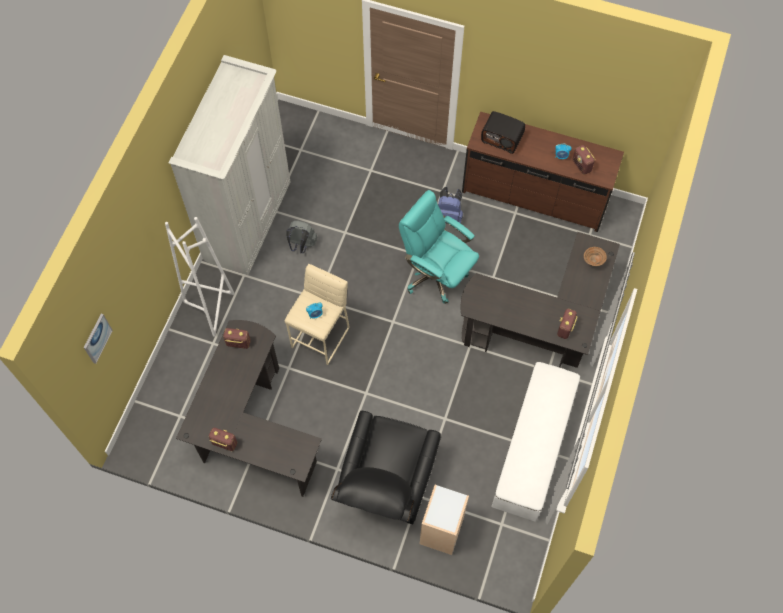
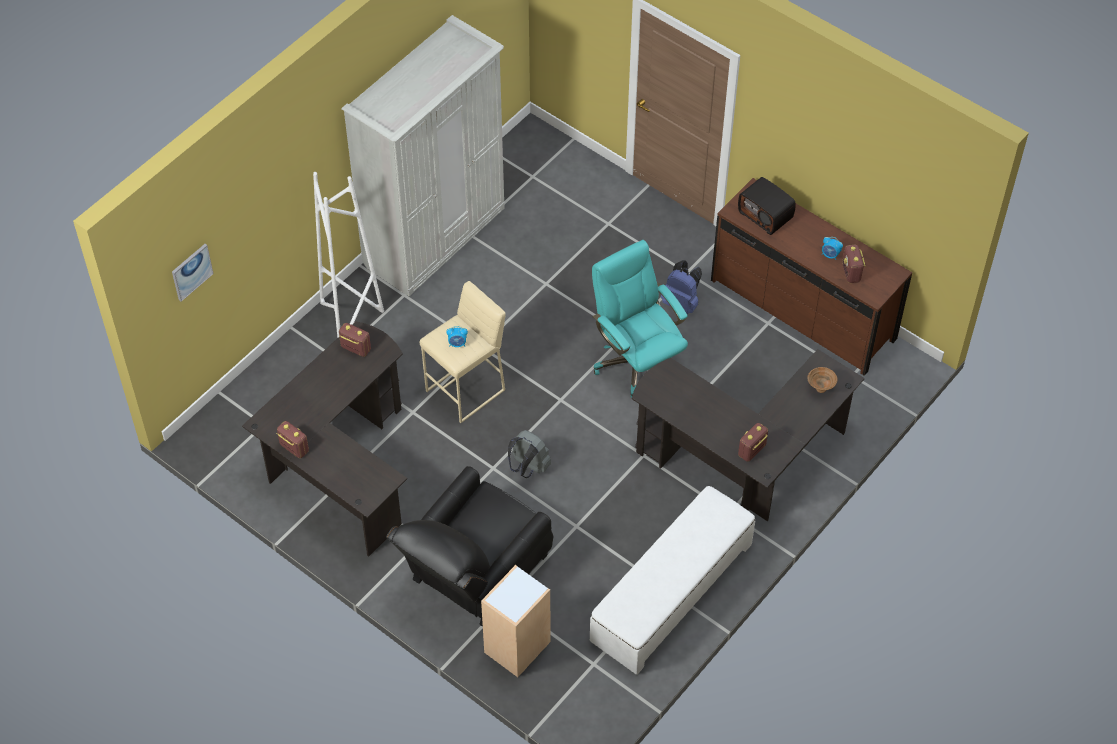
camera: 20 degrees right, 10 degrees down
grey backpack [286,220,317,253] -> grey backpack moved to [508,430,551,478]

